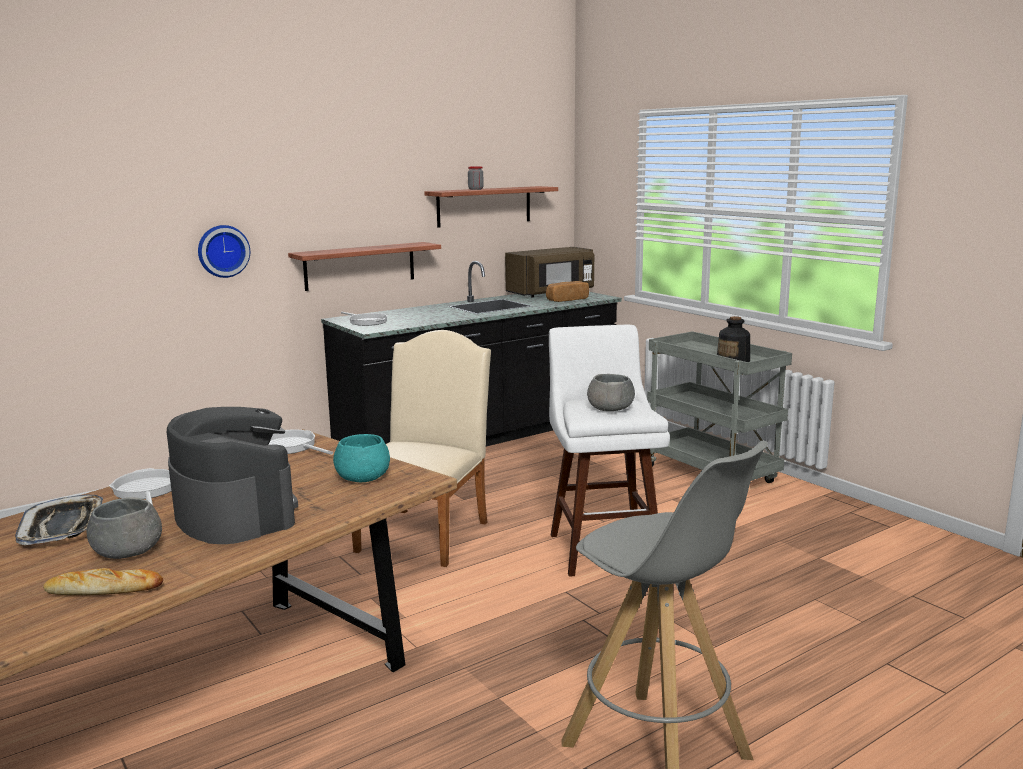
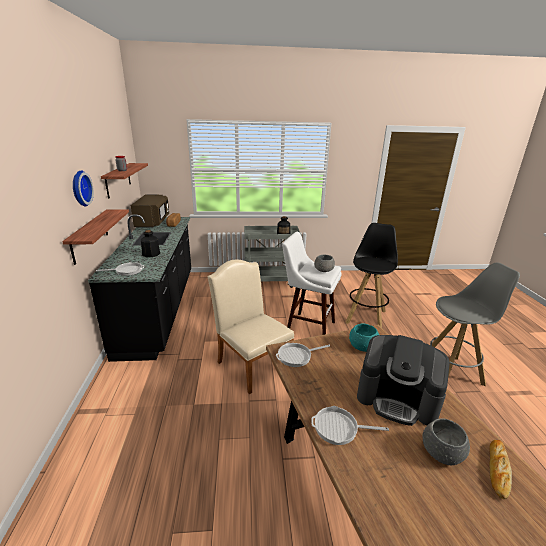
camera: 60 degrees left, 10 degrees up
tray [15,495,103,545] -> none
coffee machine [167,407,298,544] -> coffee machine turned 150 degrees counterclockwise [357,335,450,426]
wall clock [198,225,250,278] -> wall clock moved to [73,170,94,206]
none -> bottle [141,230,160,257]
none -> black stool [346,223,398,328]

